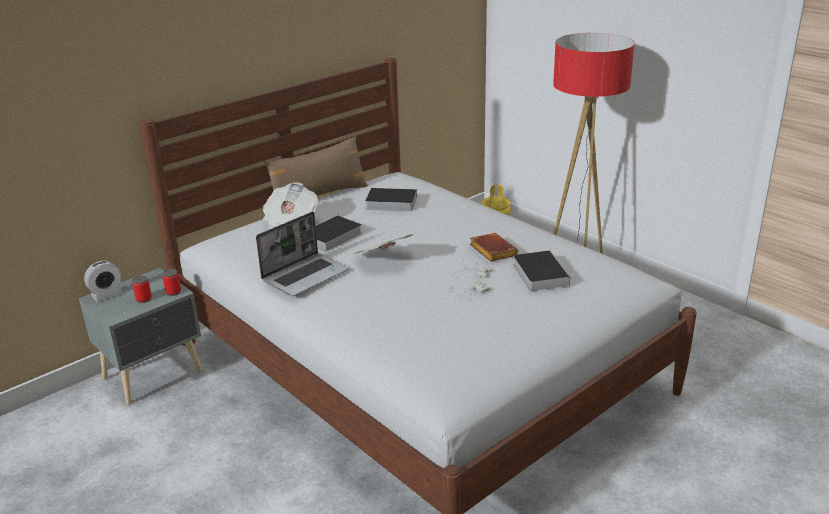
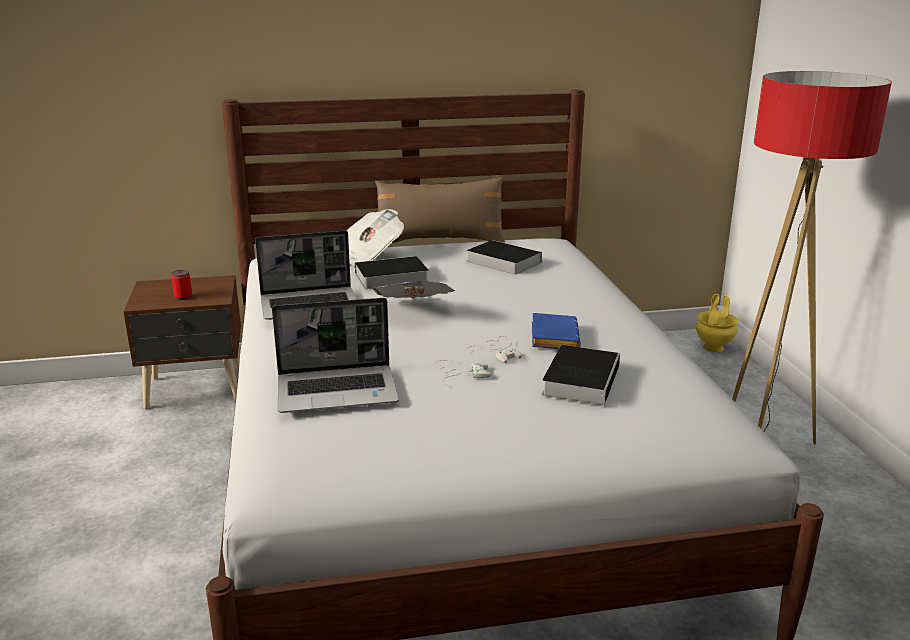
camera: 30 degrees right, 5 degrees down
grey nightstand [79,268,202,405] -> brown nightstand [123,275,241,409]
alarm clock [84,261,123,302] -> none
can [162,269,181,296] -> none
brown book [470,233,518,261] -> blue book [532,313,581,349]
none -> laptop [272,298,399,413]

